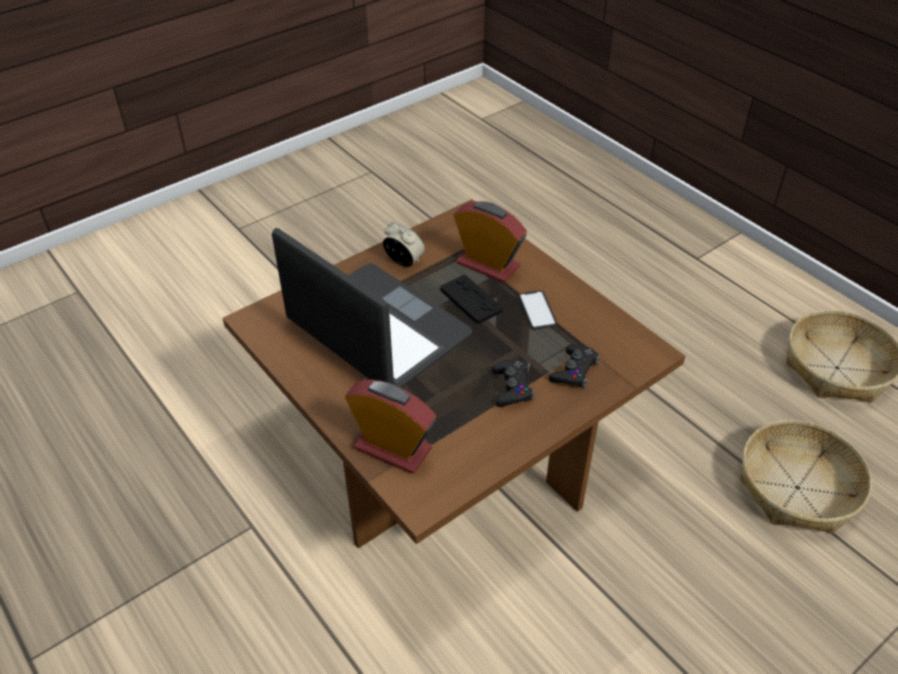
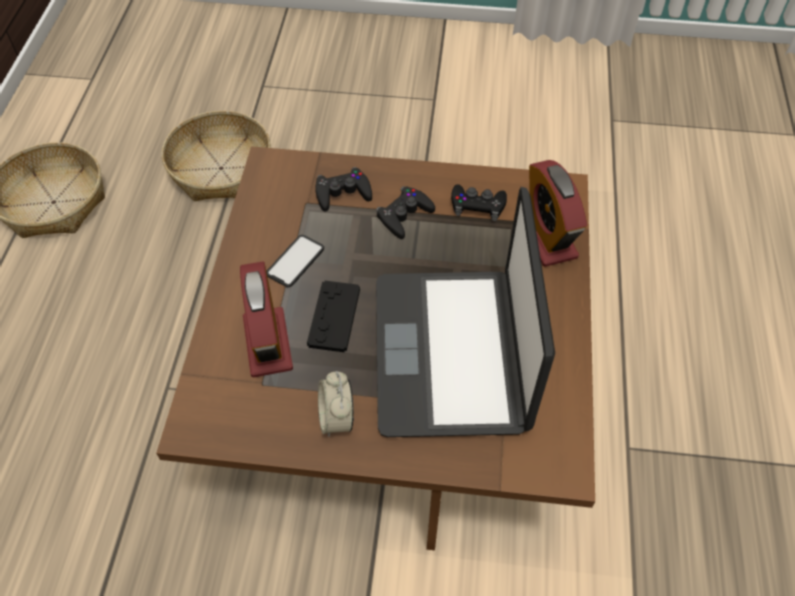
camera: 135 degrees left, 10 degrees up
none -> black game controller [451,184,507,221]

